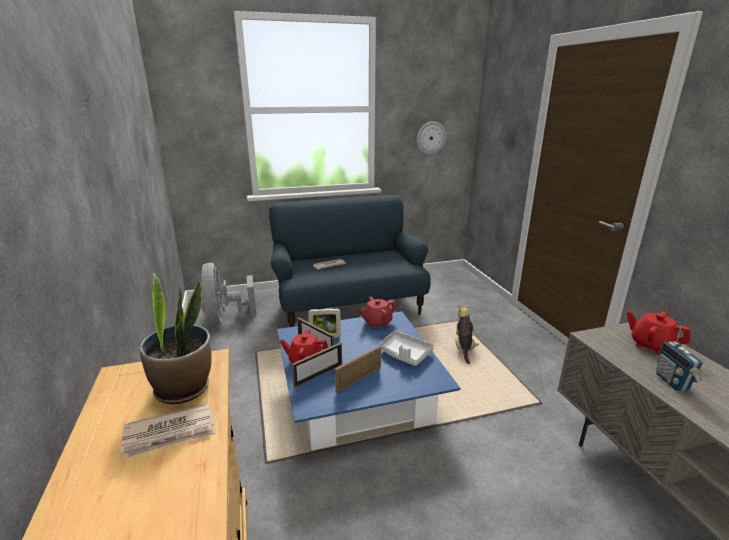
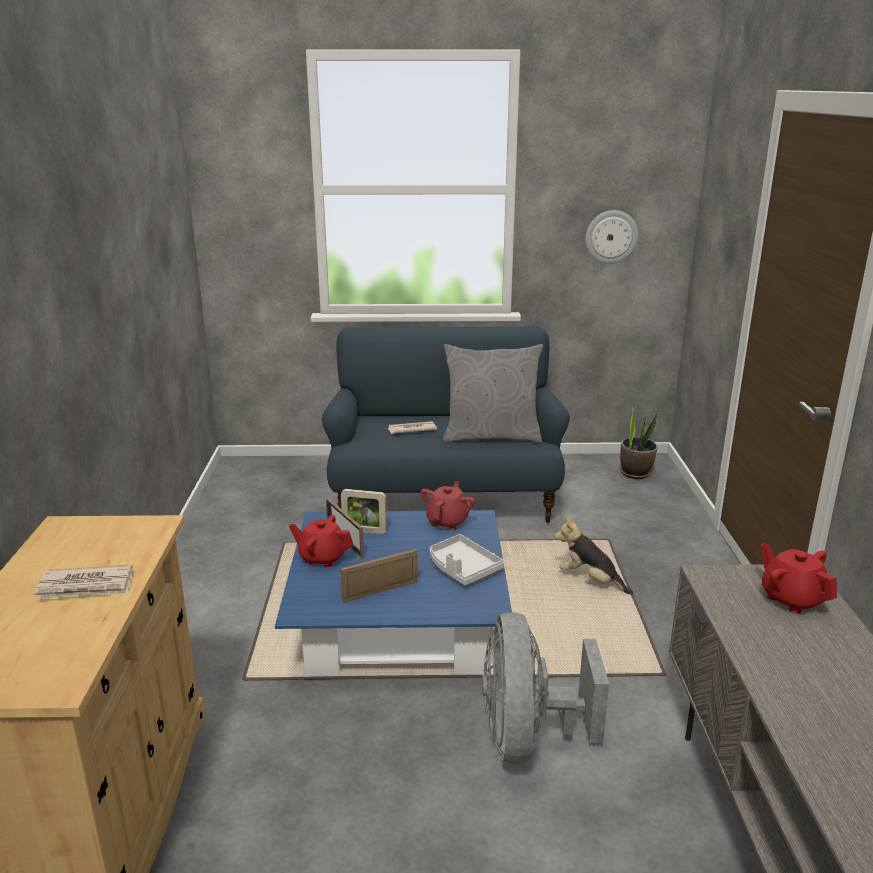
camera: 15 degrees right, 0 degrees up
potted plant [139,272,212,404] -> potted plant moved to [620,407,658,479]
grey fan [199,263,256,324] -> grey fan moved to [482,612,609,764]
picture frame [292,342,342,388] -> none
red teapot [358,297,397,329] -> red teapot turned 120 degrees clockwise [421,481,475,530]
plush toy [455,304,479,364] -> plush toy turned 75 degrees counterclockwise [554,516,633,594]
radio [656,325,703,391] -> none
none -> grey pillow [443,344,543,443]

